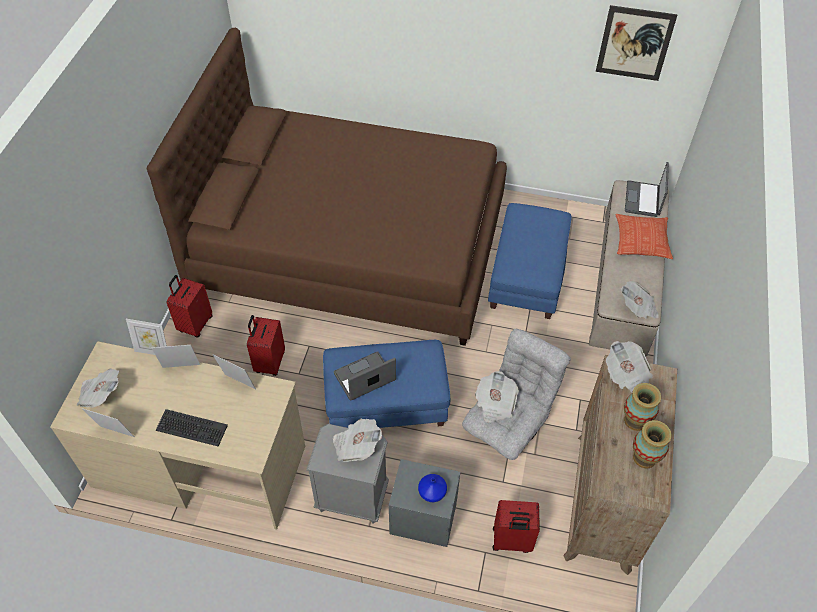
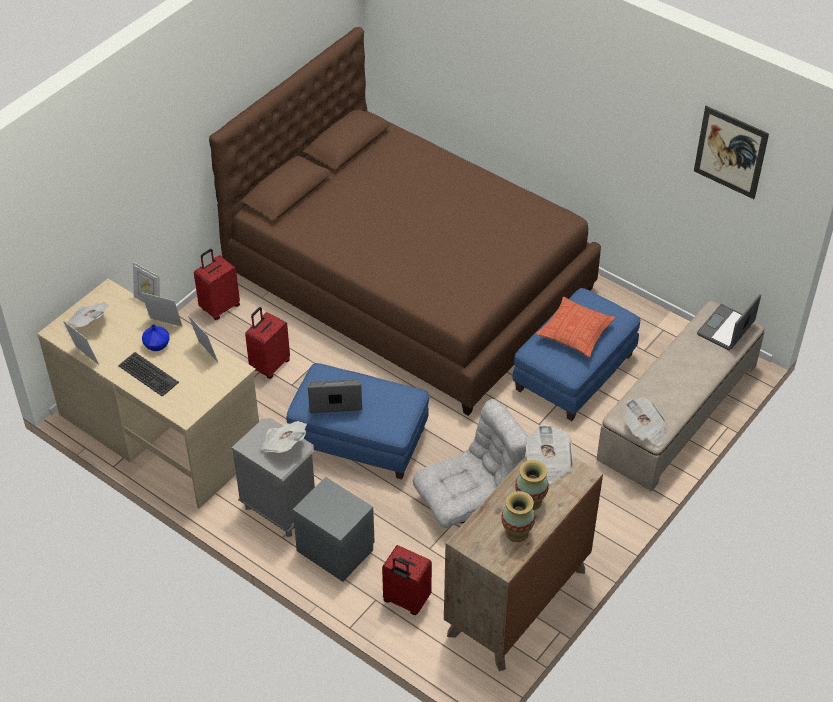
camera: 25 degrees right, 5 degrees down
blue vase [418,474,447,502] -> blue vase moved to [142,324,170,351]
newspaper [475,371,519,423] -> none
orange pillow [615,214,673,259] -> orange pillow moved to [536,297,616,357]

